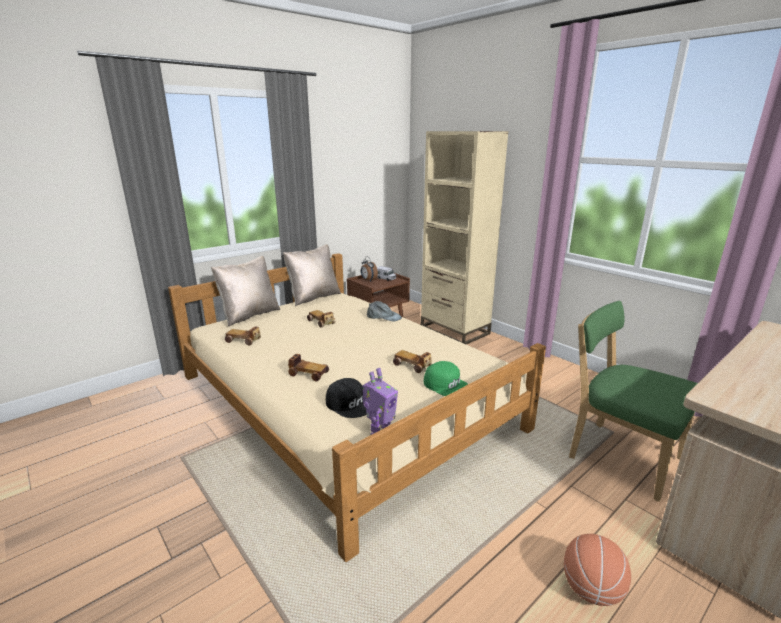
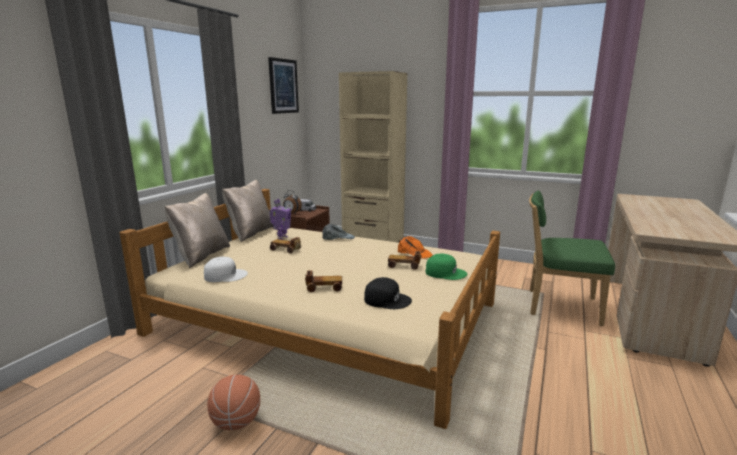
camera: 25 degrees left, 5 degrees down
toy car [225,327,261,346] -> white cap [204,257,248,282]
toy robot [362,368,398,435] -> toy robot moved to [269,199,291,240]
basketball [564,534,631,606] -> basketball moved to [207,375,260,430]
none -> picture [268,57,299,114]
none -> orange cap [398,236,433,259]

